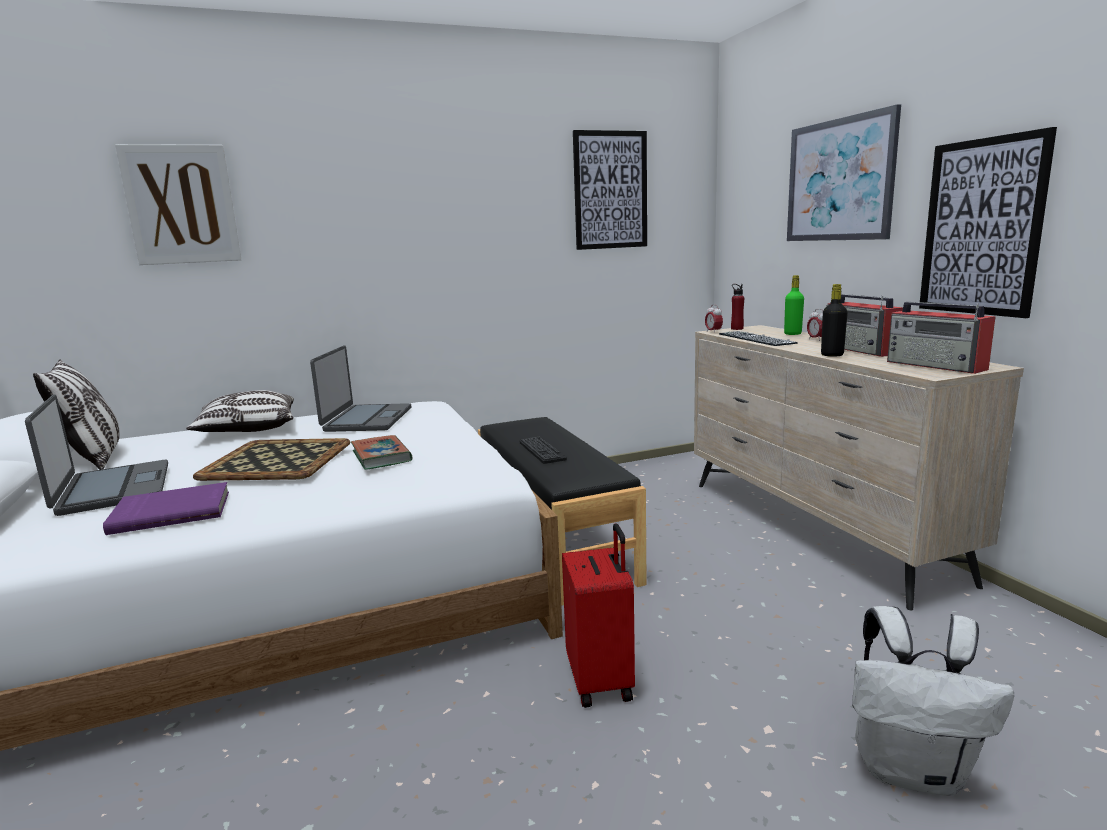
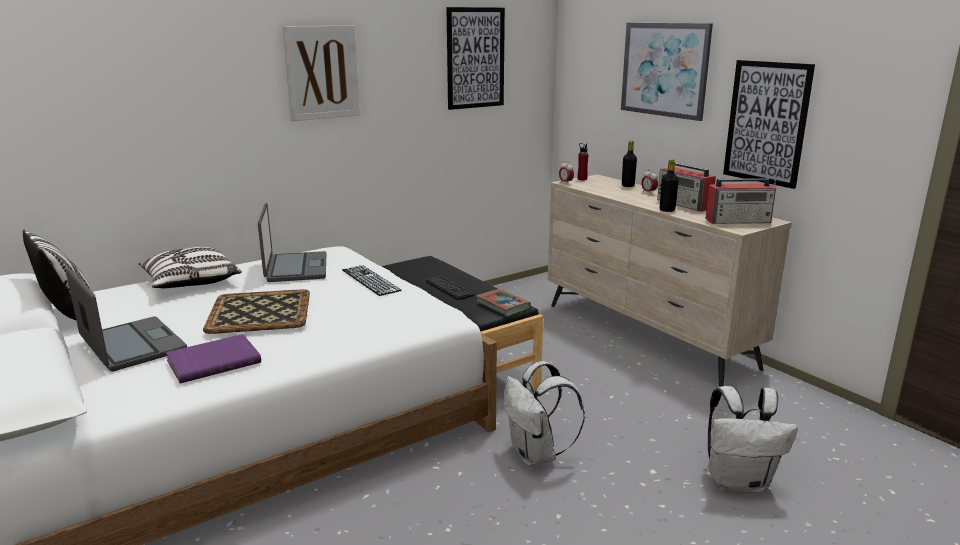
camera: 15 degrees left, 5 degrees up
picture [115,144,241,265] -> picture moved to [283,26,360,121]
book [351,435,413,470] -> book moved to [476,289,531,317]
red suitcase [562,523,635,708] -> white backpack [503,361,585,466]
keyboard [719,331,798,346] -> keyboard moved to [342,265,402,296]
green bottle [784,275,804,335] -> black bottle [622,141,637,187]
radio [887,302,996,374] -> radio turned 45 degrees counterclockwise [705,178,776,224]

